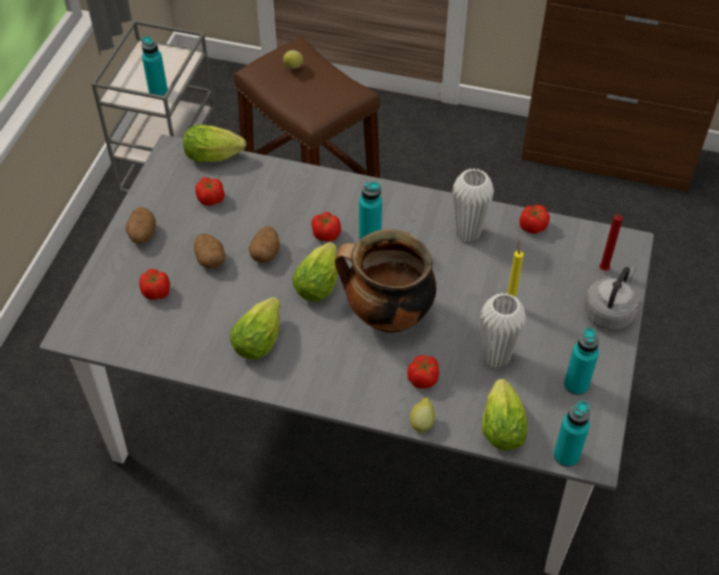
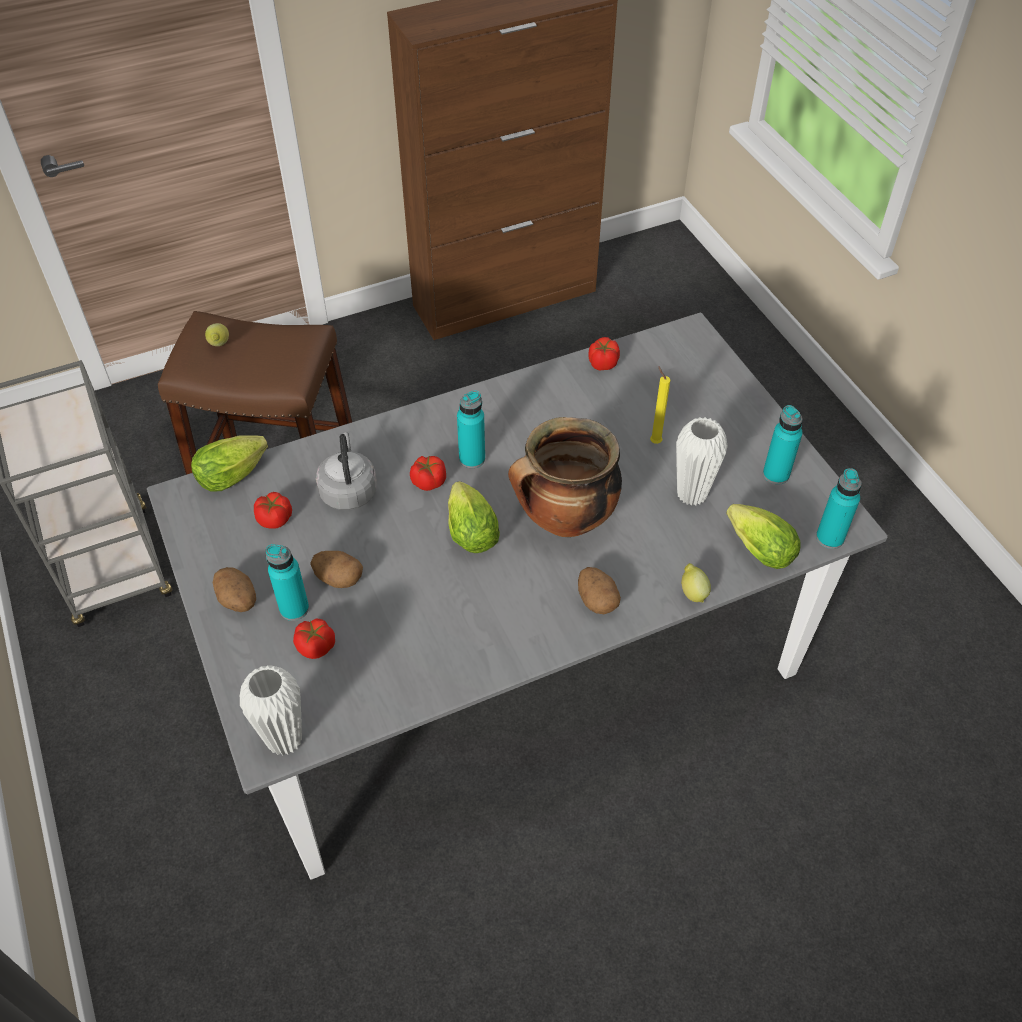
camera: 40 degrees left, 0 degrees up
turquoise bottle [142,36,168,96] -> turquoise bottle moved to [266,544,309,621]
lettuce [230,297,280,360] -> none
potato [249,226,280,263] -> potato moved to [578,567,621,614]
tomato [407,355,439,389] -> none
white vase [452,168,494,243] -> white vase moved to [239,665,302,756]
grey kettle [584,267,639,330] -> grey kettle moved to [316,432,377,510]
red candle [599,214,623,271] -> none

